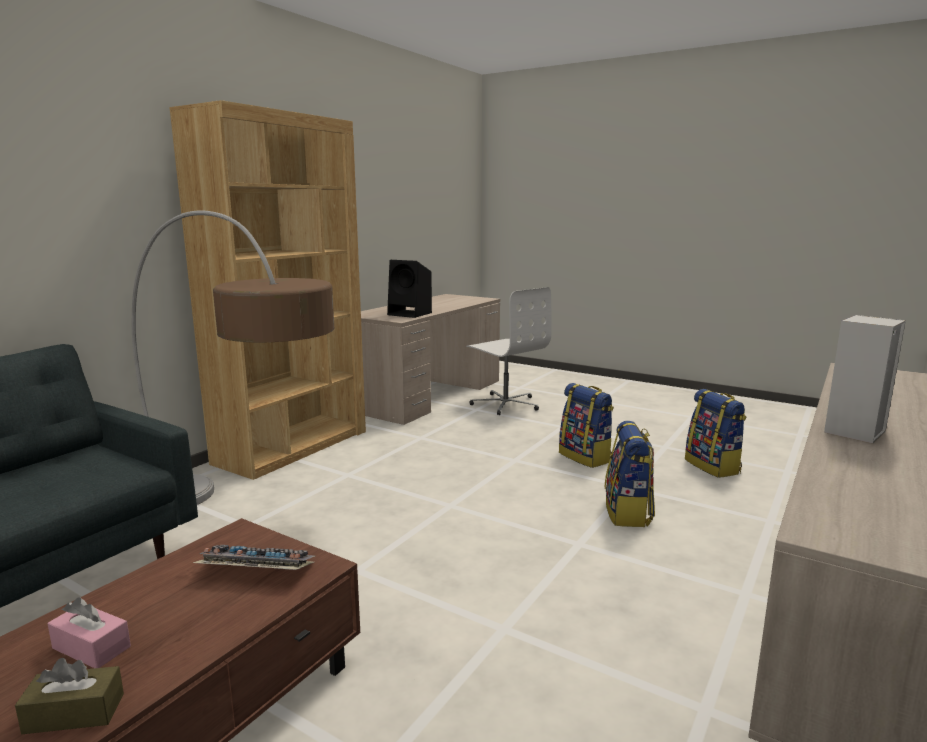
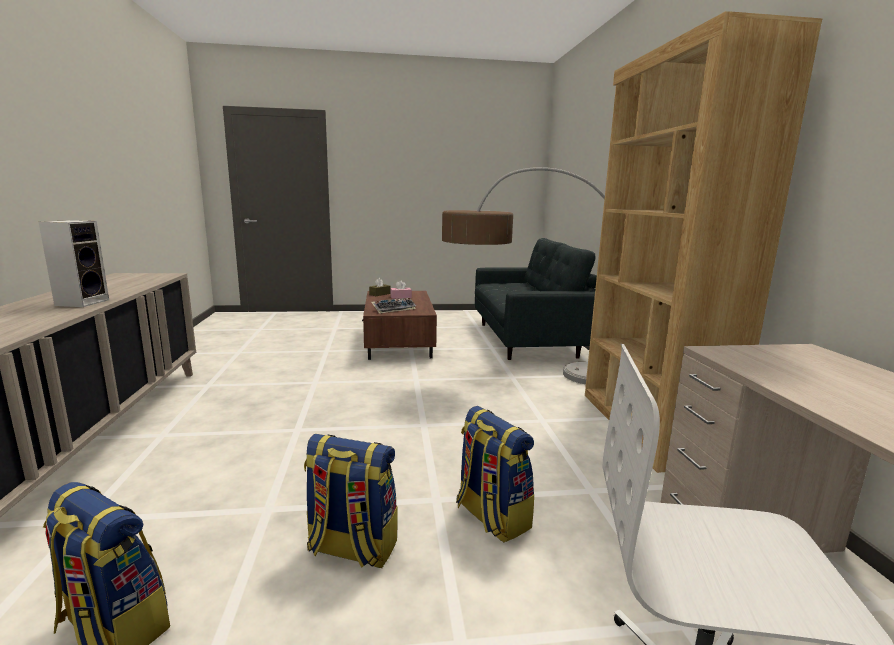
camera: 140 degrees right, 0 degrees up
black speaker [387,260,432,318] -> none
backpack [605,421,655,527] -> backpack moved to [456,406,534,543]

